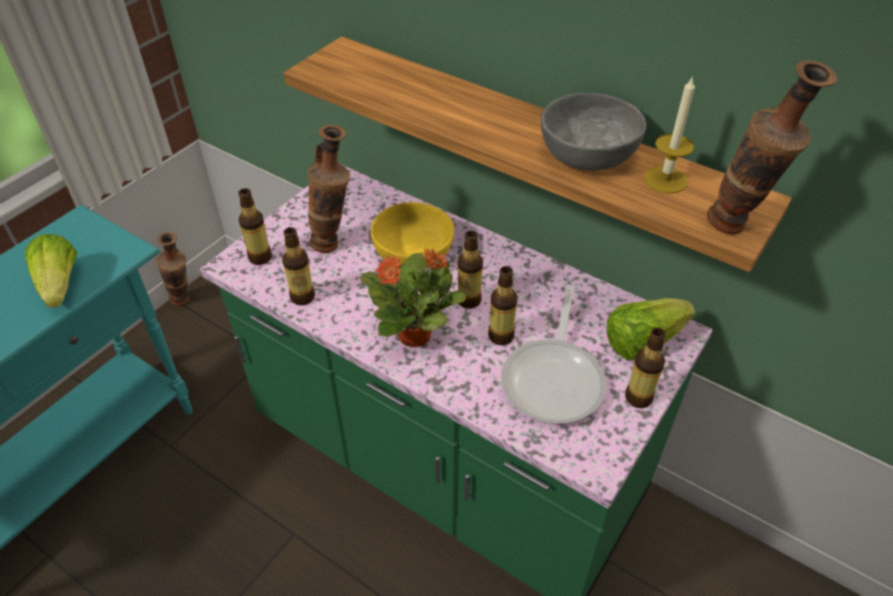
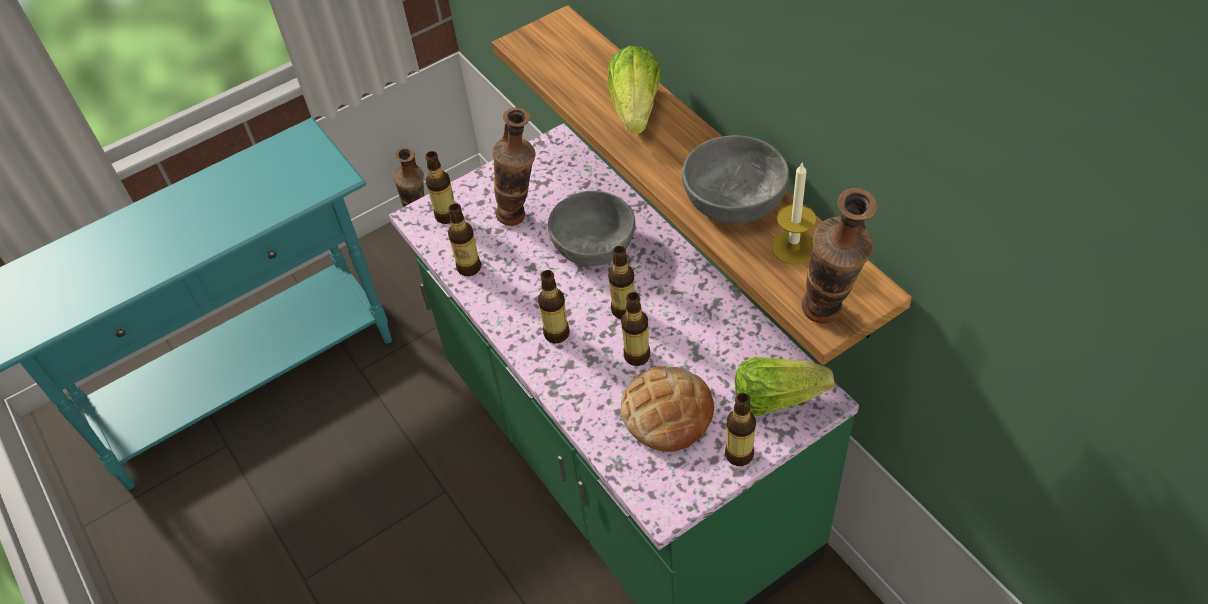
camera: 25 degrees right, 5 degrees up
lettuce [25,234,77,308] -> lettuce moved to [607,46,662,134]
potted plant [359,248,466,347] -> bottle [538,270,570,343]
yellow bowl [371,202,454,268] -> grey bowl [548,191,635,266]
frying pan [501,285,606,424] -> bread [621,366,714,452]

